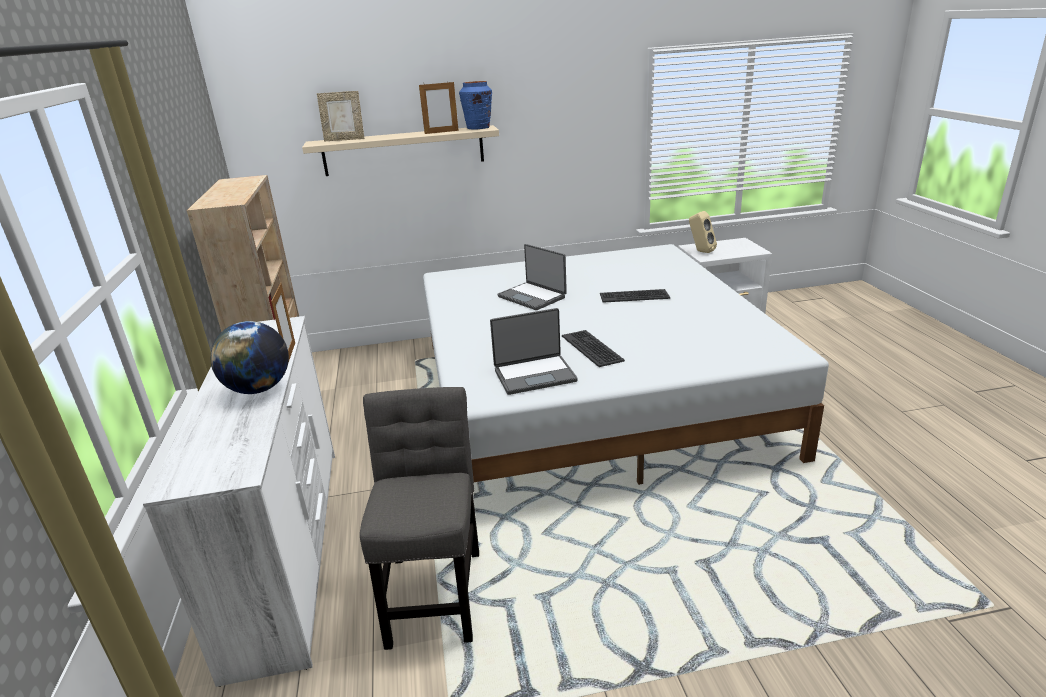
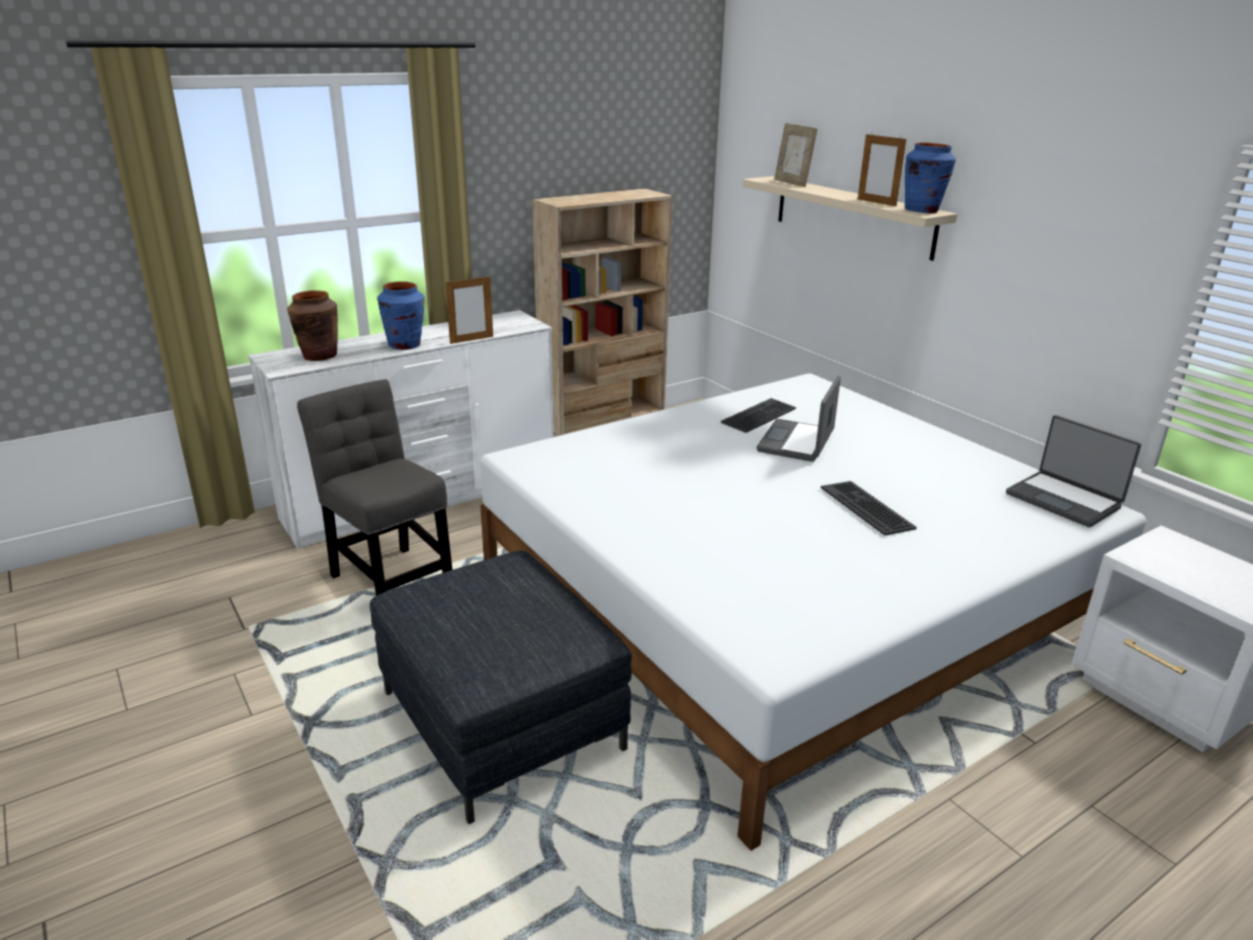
camera: 65 degrees right, 0 degrees up
globe [210,321,289,394] -> blue vase [377,281,425,350]
grey chair [360,387,479,650] -> grey chair turned 105 degrees counterclockwise [297,379,452,596]
laptop [490,308,578,395] -> laptop moved to [1006,415,1141,527]
keyboard [562,330,625,367] -> keyboard moved to [721,398,796,433]
beige speaker [689,211,717,253] -> none
none -> brown vase [287,290,338,361]
none -> grey ottoman [370,550,632,824]

